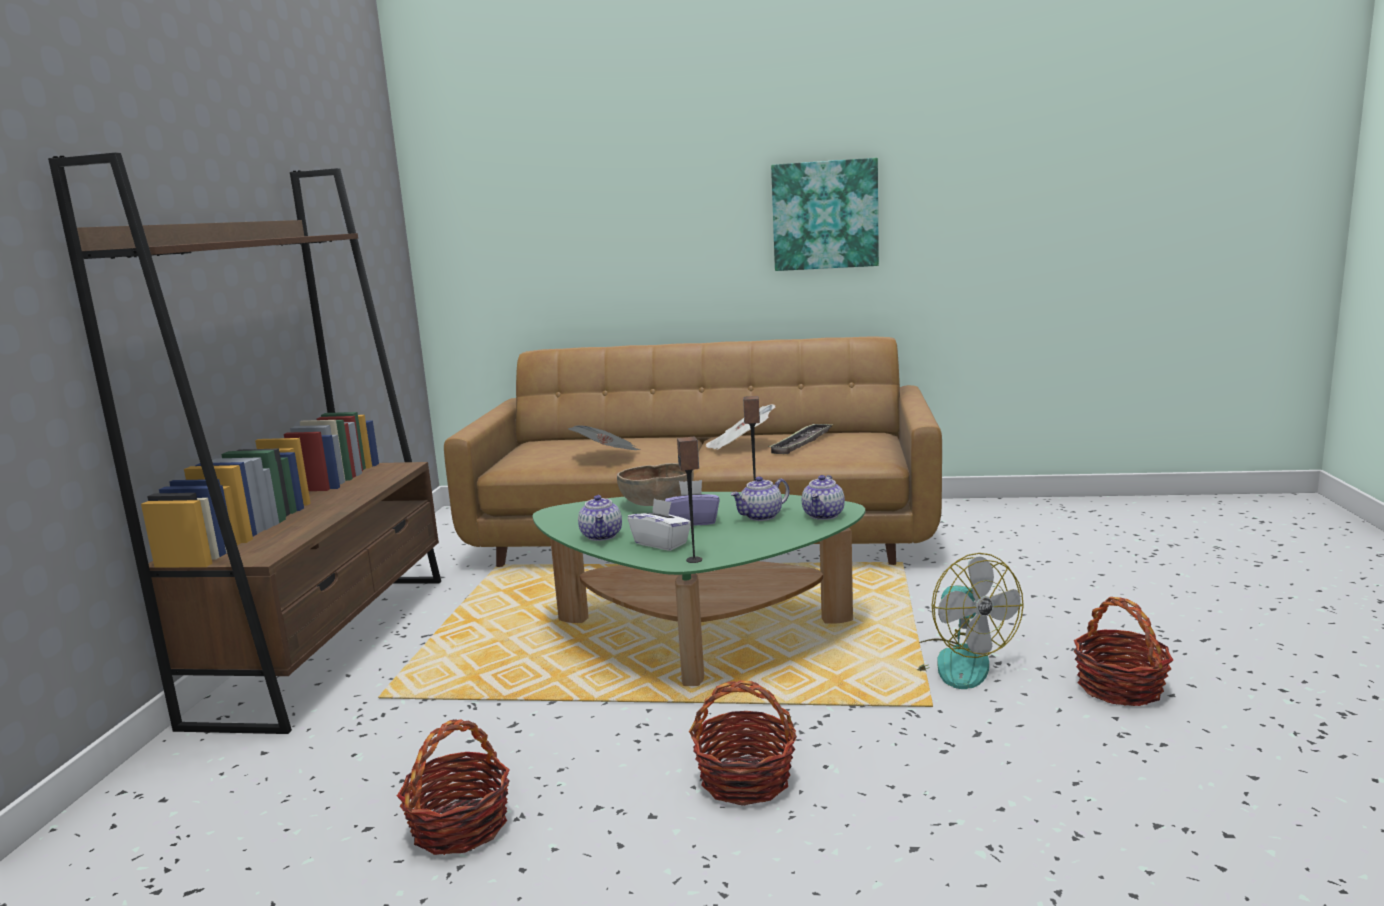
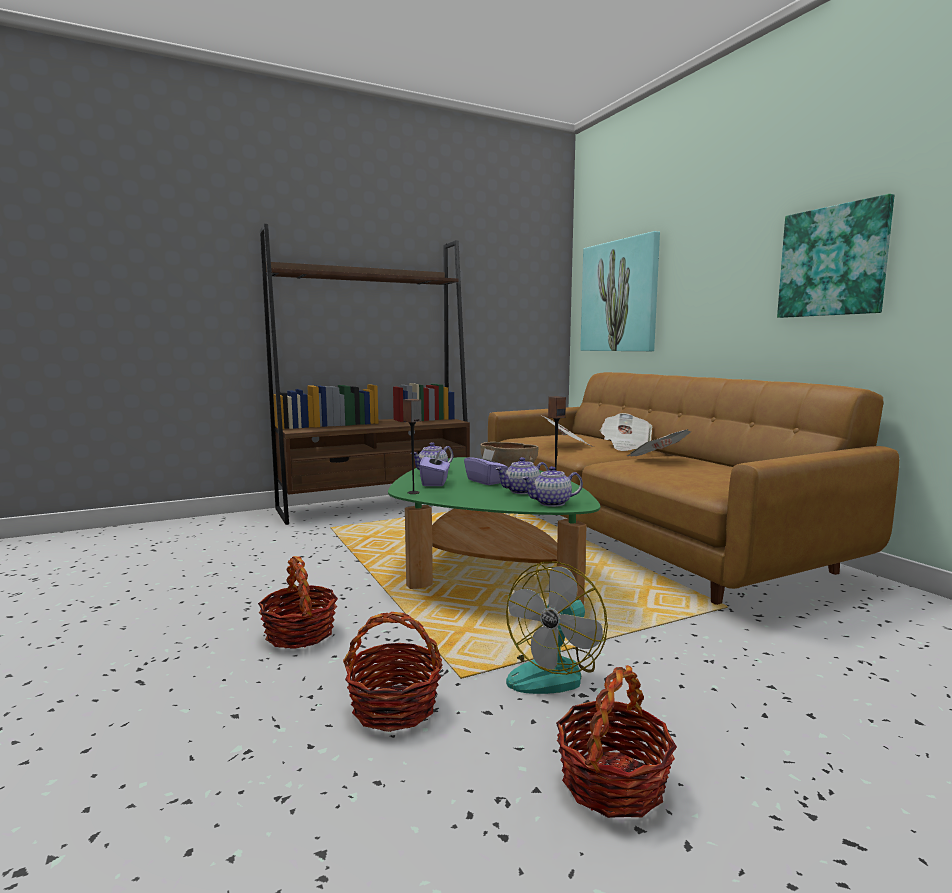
camera: 55 degrees right, 5 degrees down
basket [397,720,510,855] -> basket moved to [343,612,442,732]
white tissue box [628,498,691,551] -> purple tissue box [419,450,450,486]
teapot [730,476,789,521] -> teapot turned 45 degrees counterclockwise [495,457,549,494]
tray [768,423,833,454] -> none
none -> picture [580,231,660,351]
none -> newspaper [600,413,653,451]

